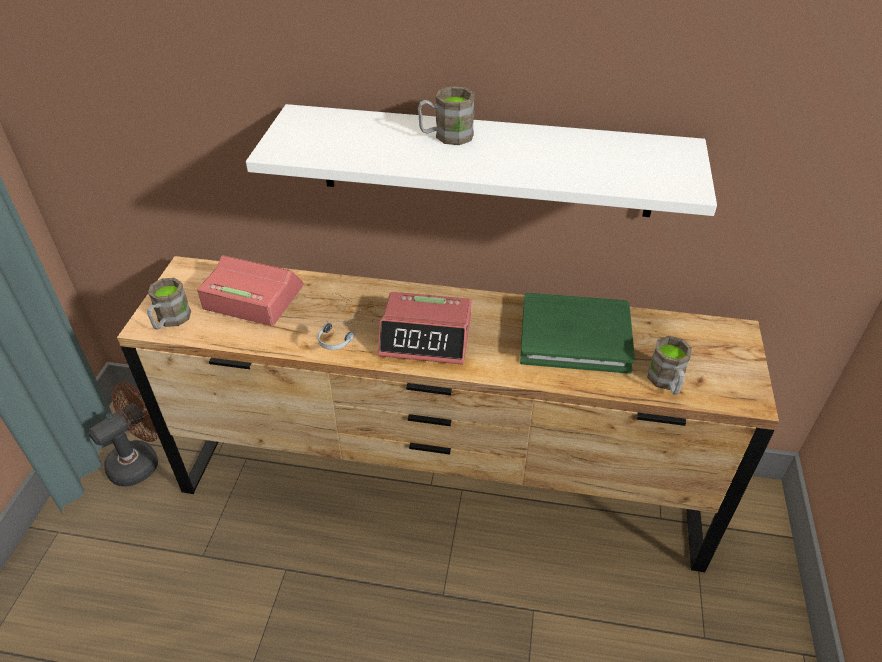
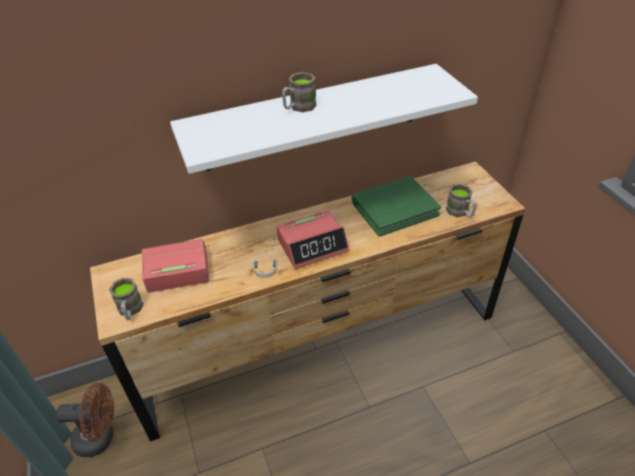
camera: 30 degrees left, 0 degrees up
brown fan [89,382,159,487] -> brown fan turned 75 degrees clockwise [56,383,114,457]

